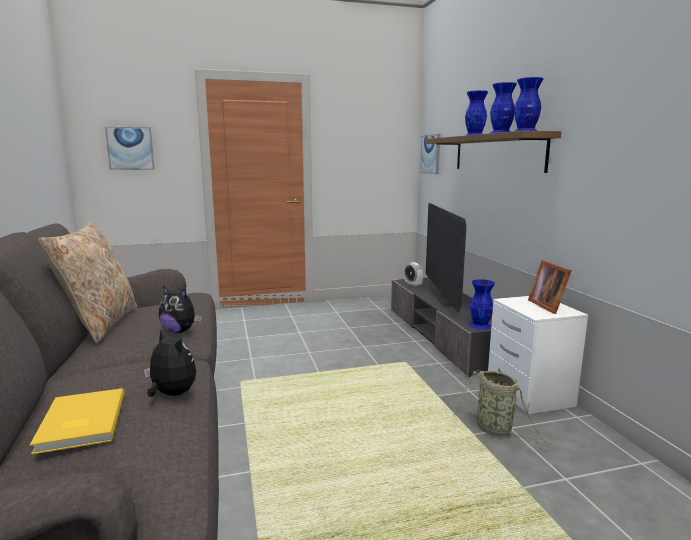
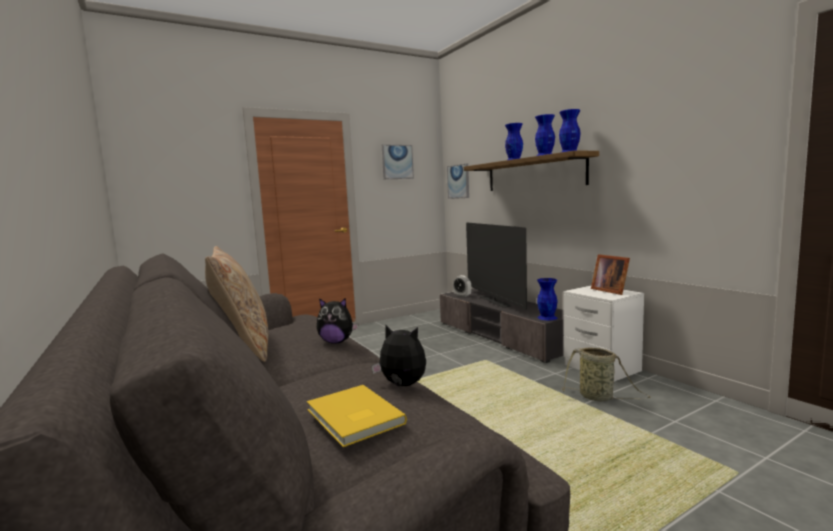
camera: 15 degrees left, 5 degrees down
picture [105,127,155,170] -> picture moved to [382,144,414,179]

